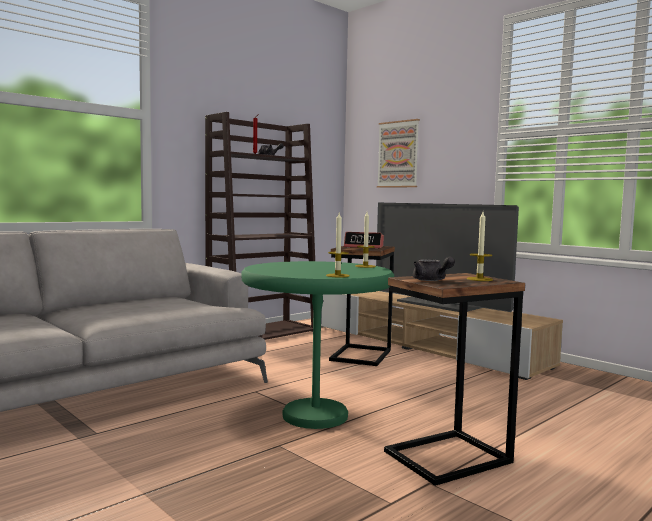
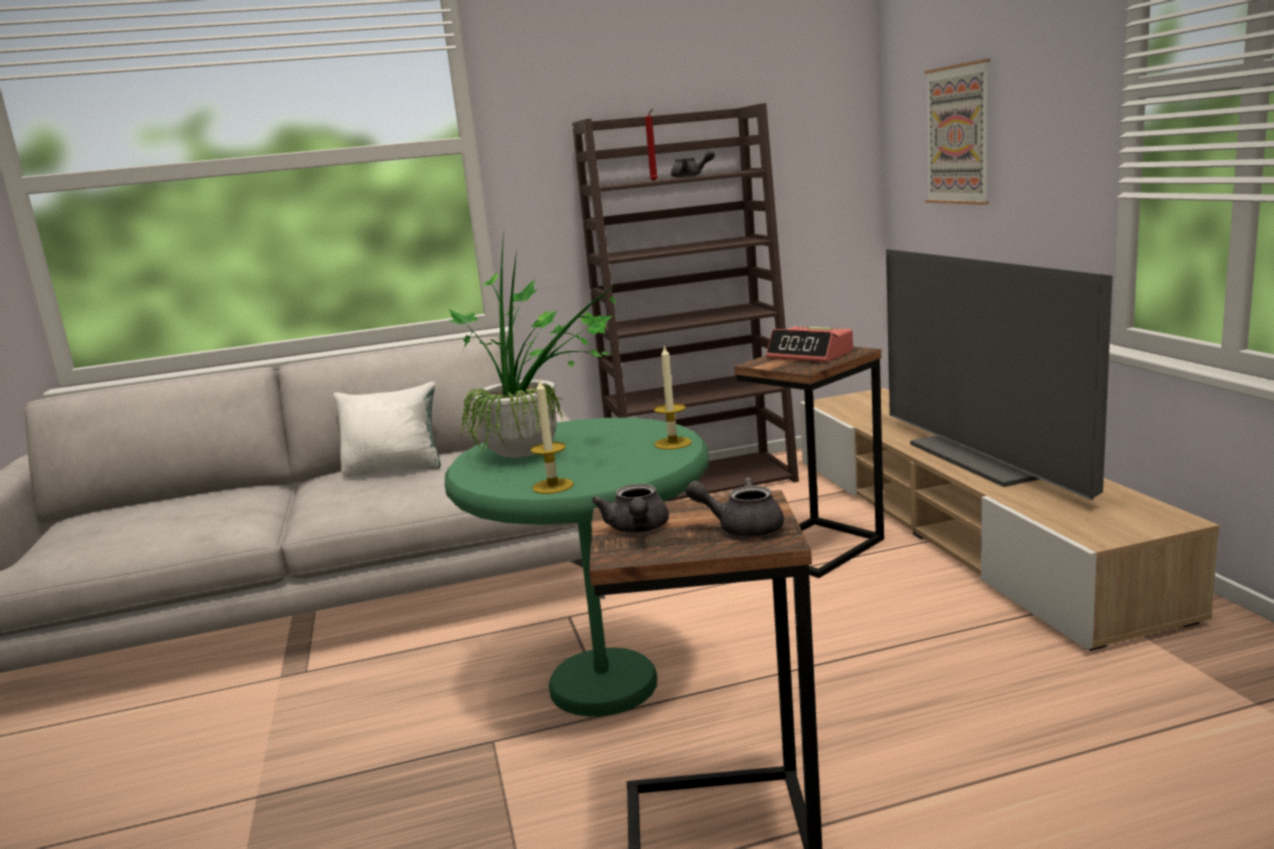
camera: 30 degrees right, 10 degrees up
candle [467,212,493,281] -> grey teapot [685,477,784,537]
none -> white pillow [333,381,441,478]
none -> potted plant [448,232,619,458]

